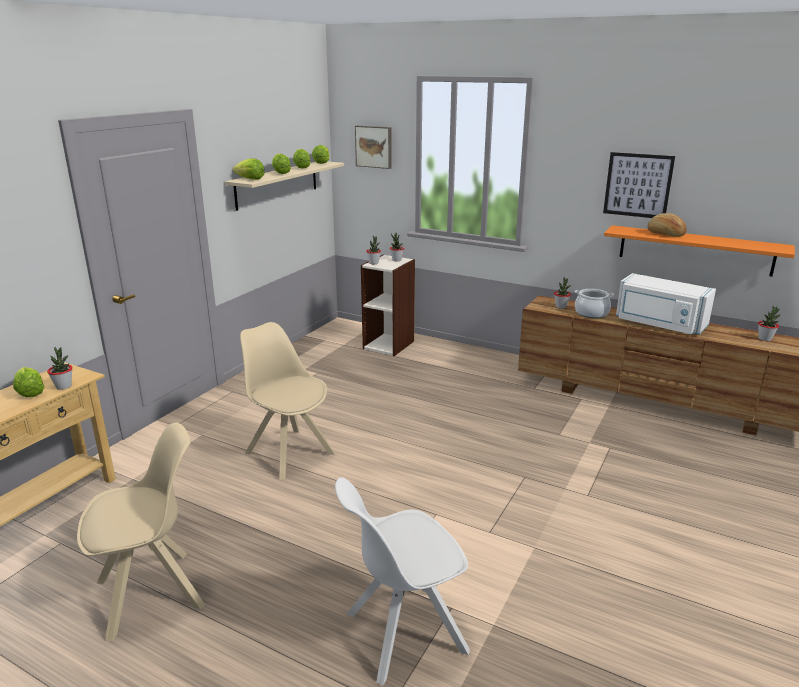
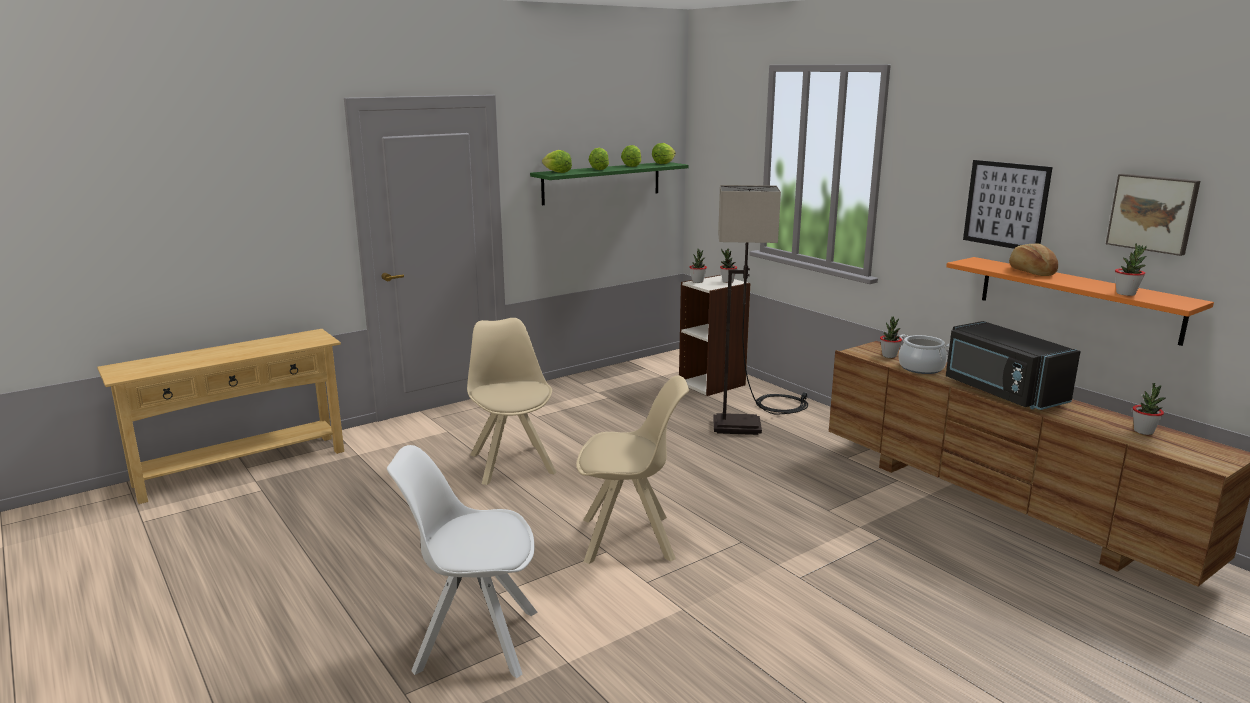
camera: 25 degrees right, 5 degrees down
lettuce [13,367,44,397] -> none
potted plant [47,347,72,390] -> potted plant moved to [1115,243,1147,296]
beige chair [77,423,205,641] -> beige chair moved to [576,375,689,564]
beige shelf [225,162,344,211] -> green shelf [530,162,689,205]
picture [355,126,392,169] -> picture moved to [1106,174,1200,256]
white microwave [616,273,716,335] -> black microwave [946,321,1081,410]
none -> floor lamp [713,185,808,435]

